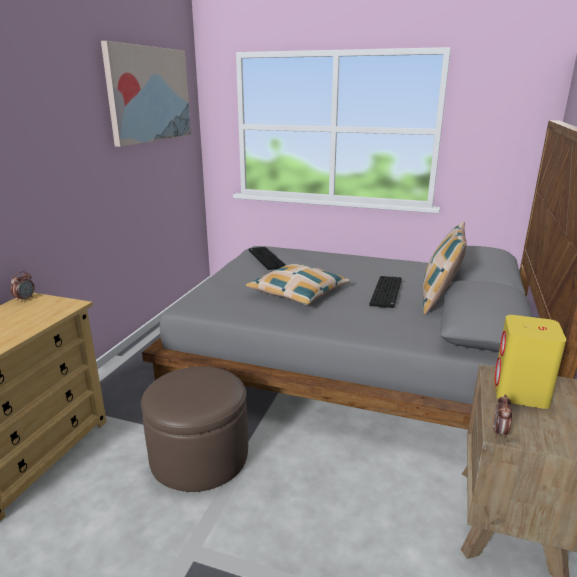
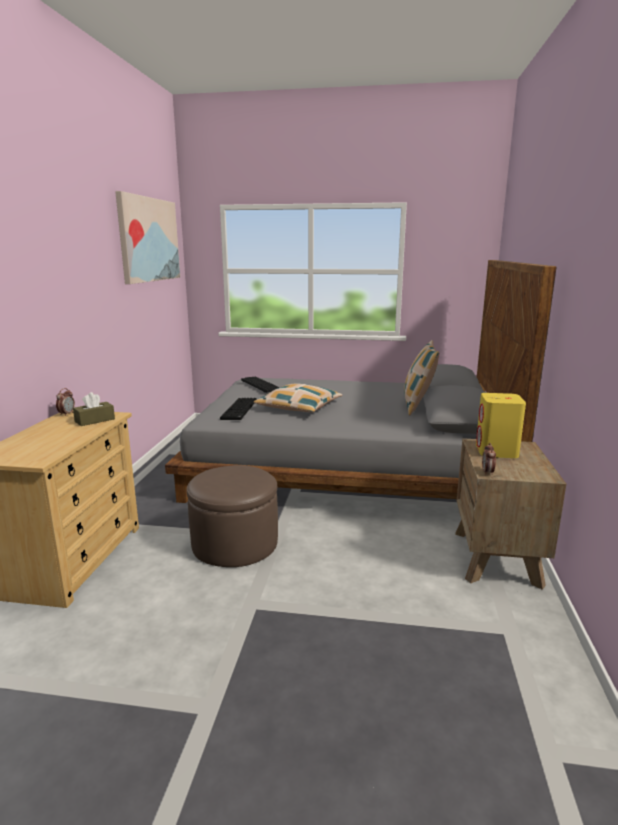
camera: 10 degrees left, 5 degrees down
keyboard [370,276,402,308] -> keyboard moved to [220,398,257,420]
none -> brown tissue box [73,392,115,426]

